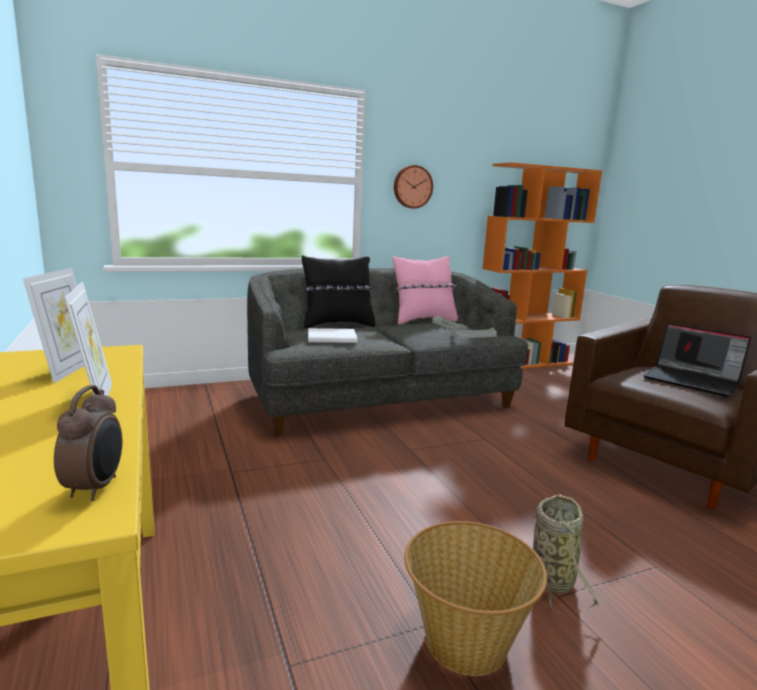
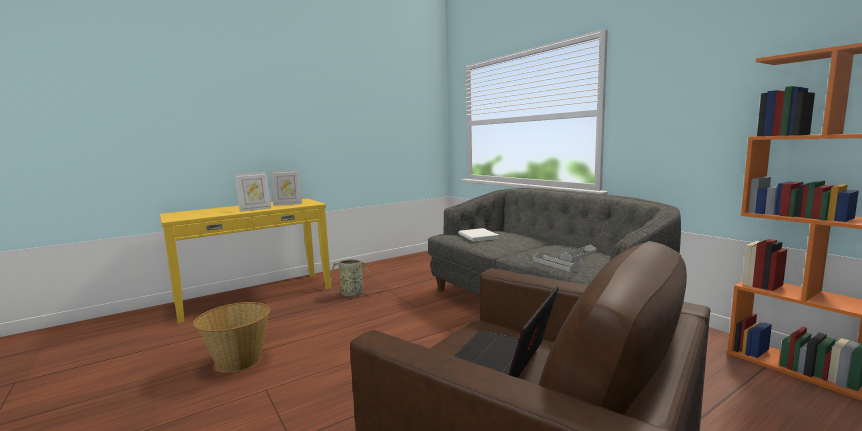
camera: 80 degrees right, 5 degrees down
alarm clock [54,385,122,501] -> none
black pillow [302,255,375,328] -> none
pink pillow [392,256,458,324] -> none
wall clock [394,165,433,209] -> none
basket [533,494,600,614] -> basket moved to [328,259,386,297]

